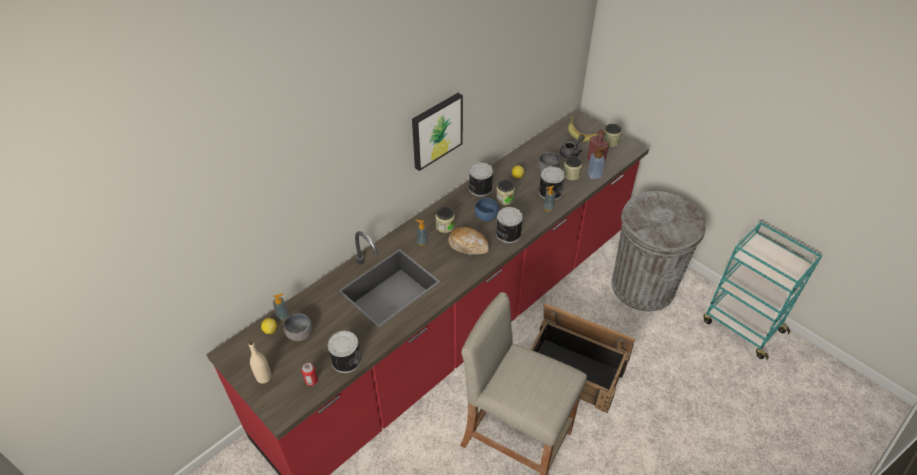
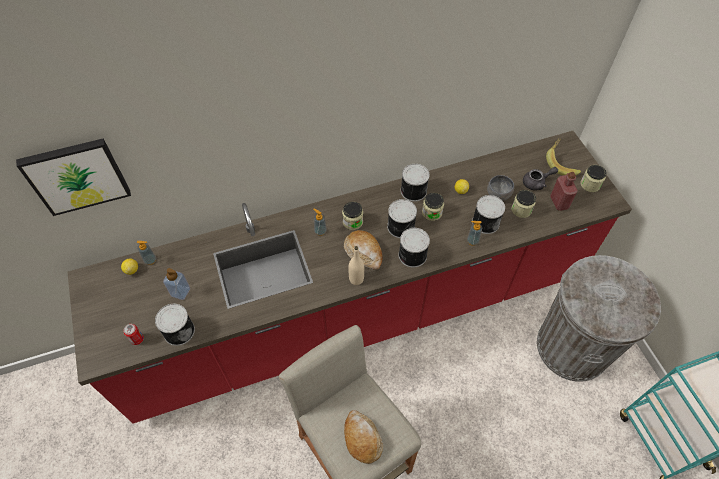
camera: 25 degrees right, 10 degrees up
beige bottle [249,341,271,384] -> beige bottle moved to [348,246,364,285]
grey bowl [284,313,313,341] -> none
picture [412,93,463,171] -> picture moved to [16,139,131,216]
blue bowl [475,198,499,221] -> can [387,199,417,238]
crate [530,304,635,413] -> none
soap dispenser [588,147,605,179] -> soap dispenser moved to [163,268,190,300]
none -> bread [344,410,383,464]

